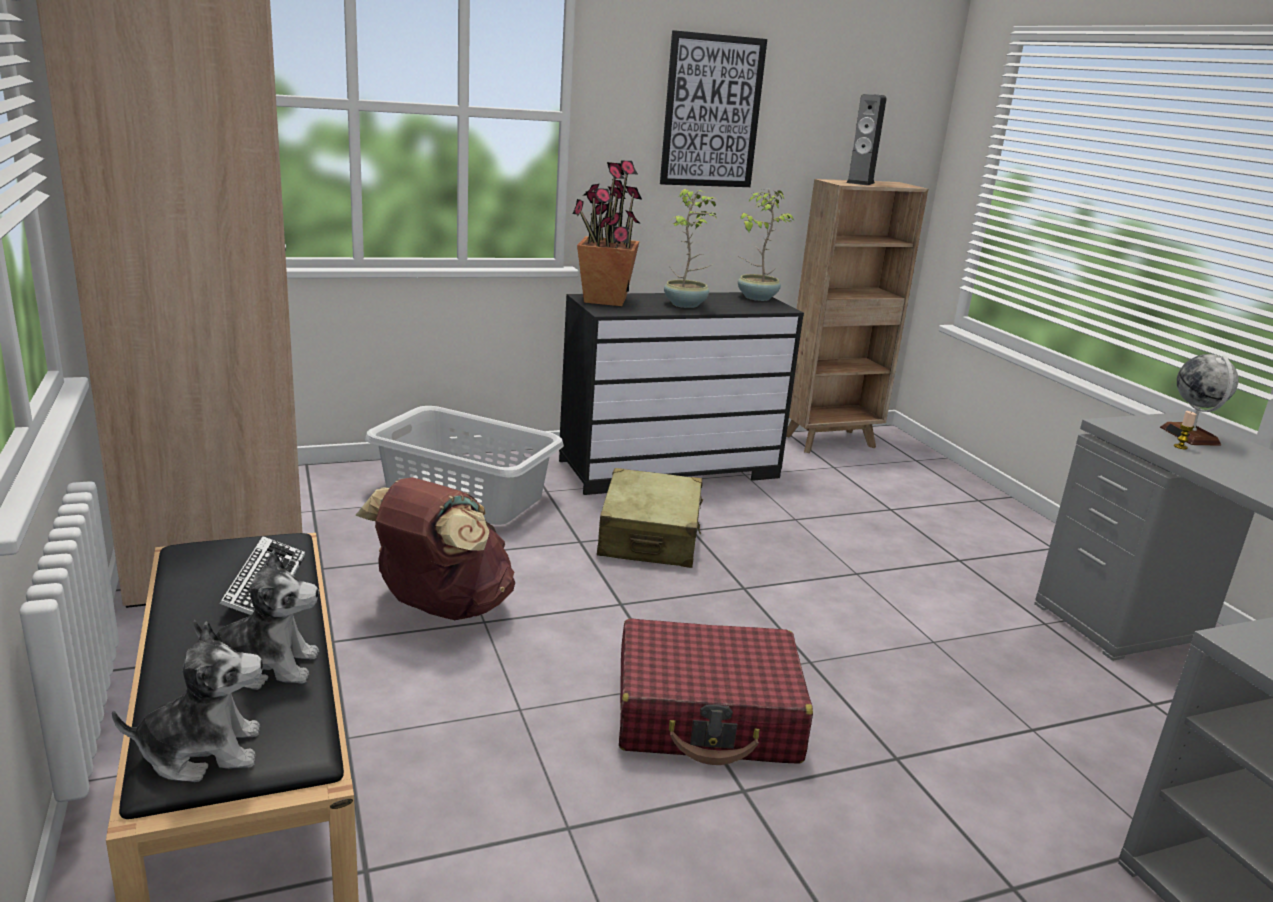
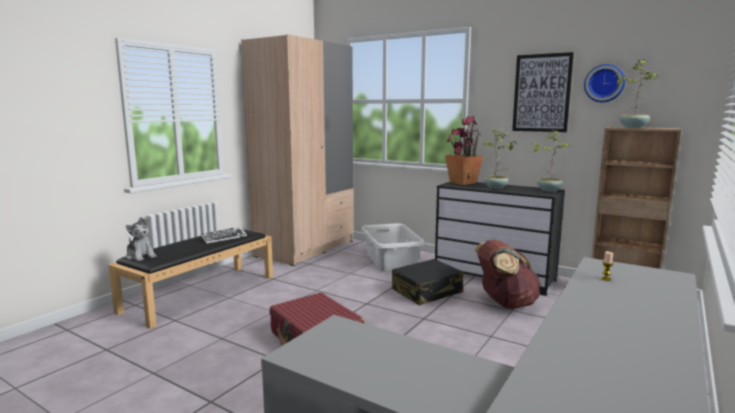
camera: 55 degrees right, 10 degrees down
plush toy [193,550,319,690] -> none
brown backpack [355,477,515,620] -> brown backpack moved to [474,240,542,309]
beige suitcase [597,468,703,568] -> black suitcase [392,259,464,305]
speaker [846,94,887,186] -> potted plant [614,59,659,128]
globe [1160,354,1238,446] -> none
none -> wall clock [584,64,625,102]

